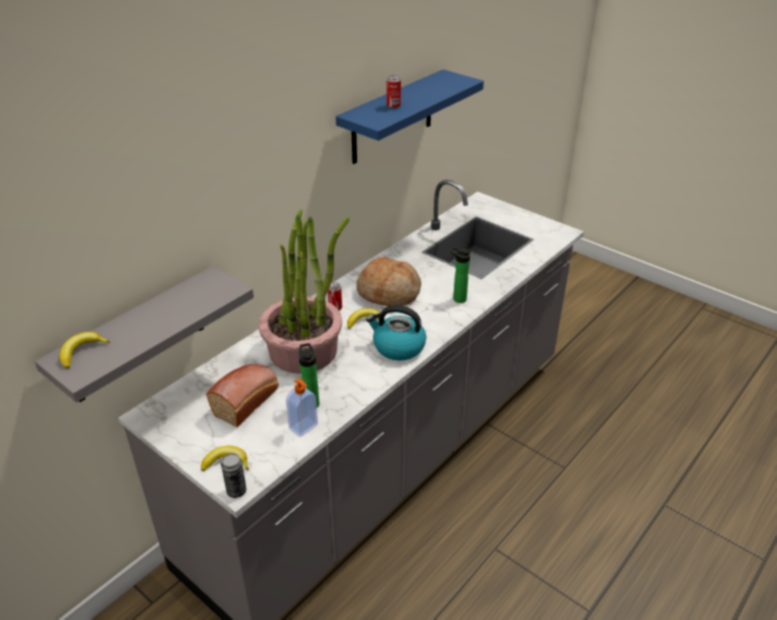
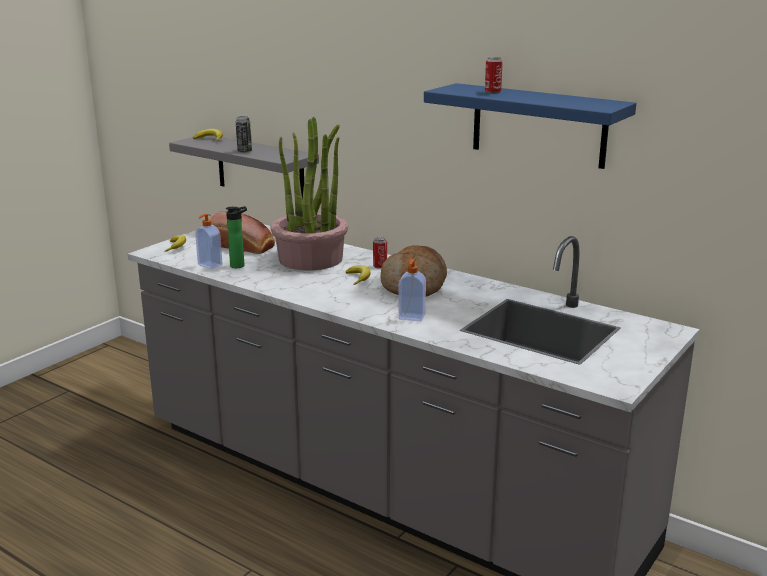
camera: 85 degrees right, 15 degrees down
can [221,453,246,498] -> can moved to [236,116,252,153]
kettle [366,305,426,361] -> none
bottle [450,247,471,303] -> soap dispenser [398,259,426,322]

